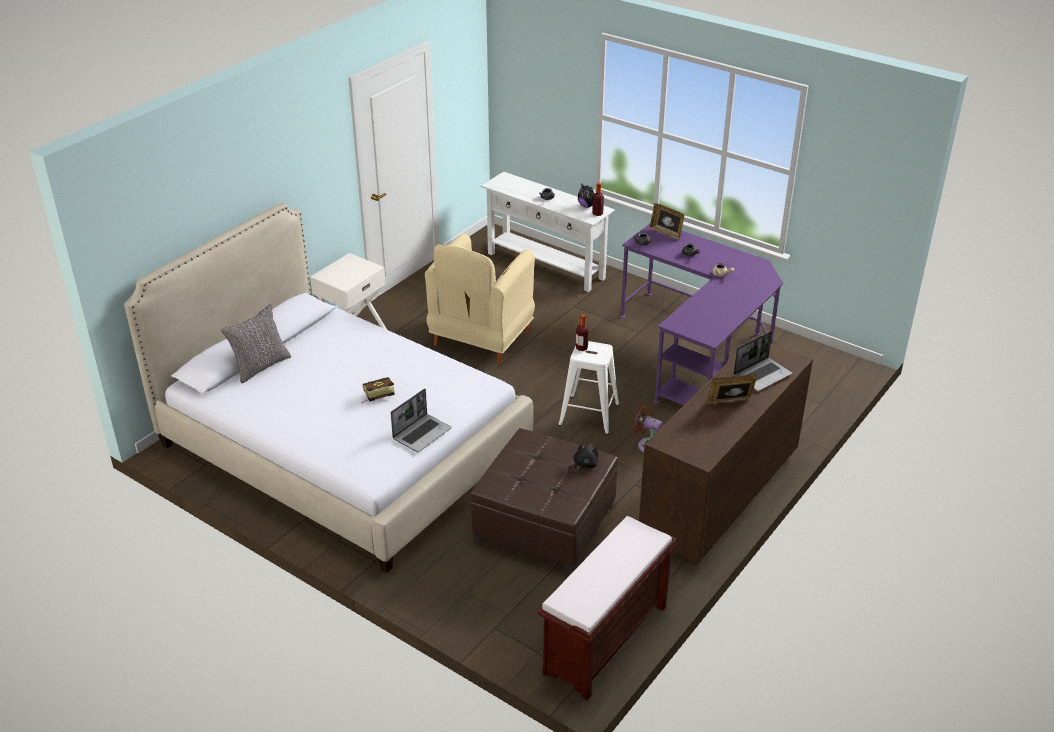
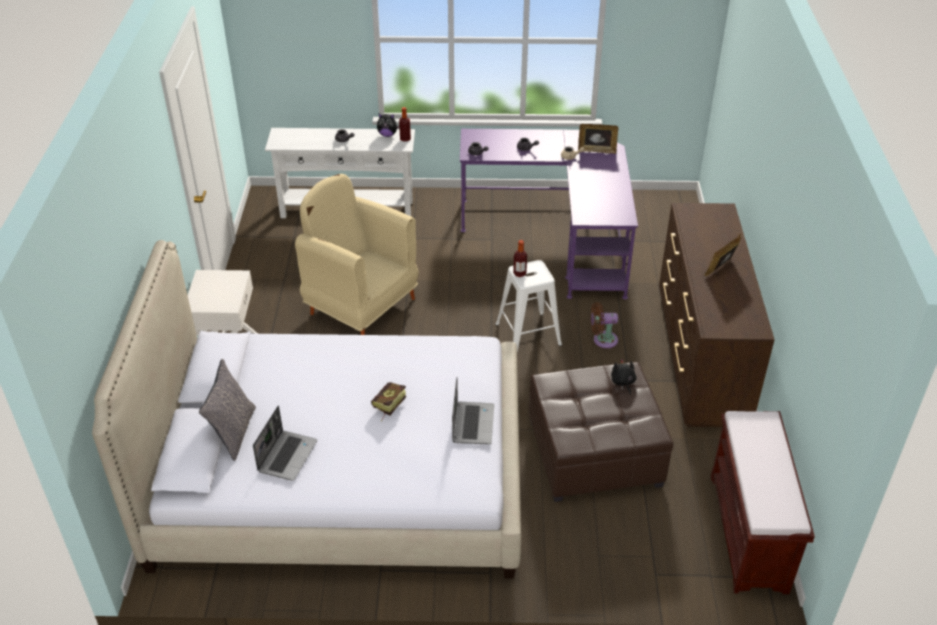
camera: 35 degrees left, 5 degrees up
beige armchair [425,233,535,364] -> beige armchair turned 135 degrees clockwise [295,174,418,335]
picture frame [650,203,684,241] -> picture frame moved to [578,124,618,154]
laptop [733,331,792,391] -> laptop moved to [253,406,317,481]

